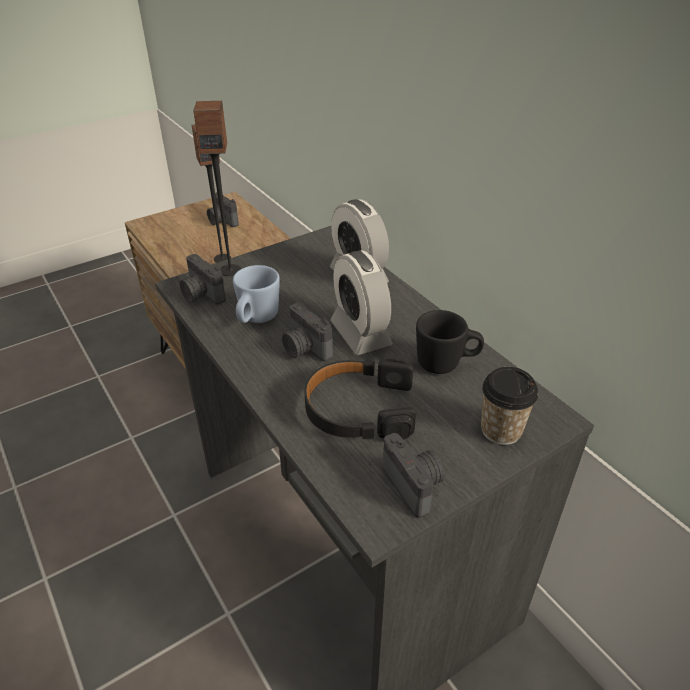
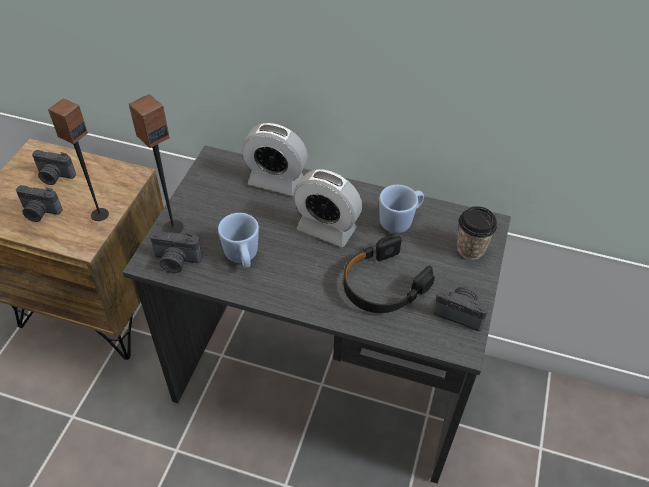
camera: 40 degrees left, 10 degrees up
camera [282,303,333,361] -> camera moved to [16,185,63,222]
black mug [416,310,484,374] -> blue mug [379,185,424,233]

